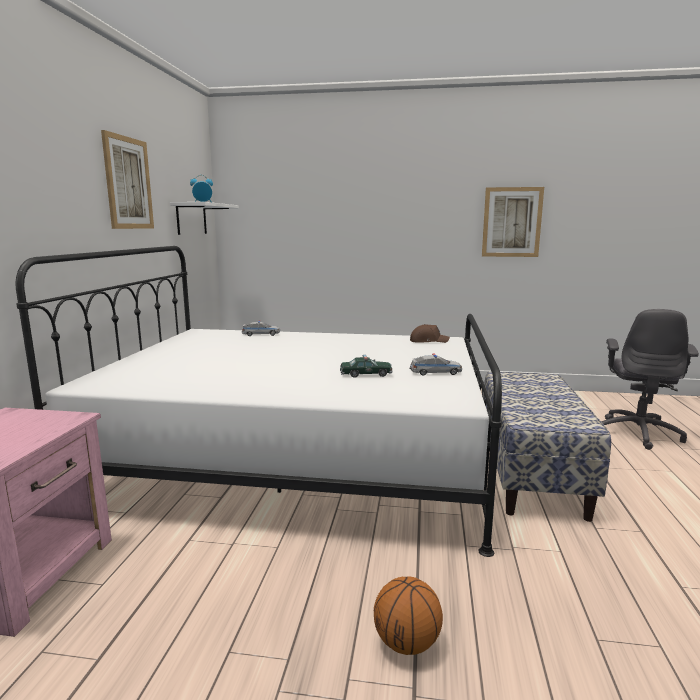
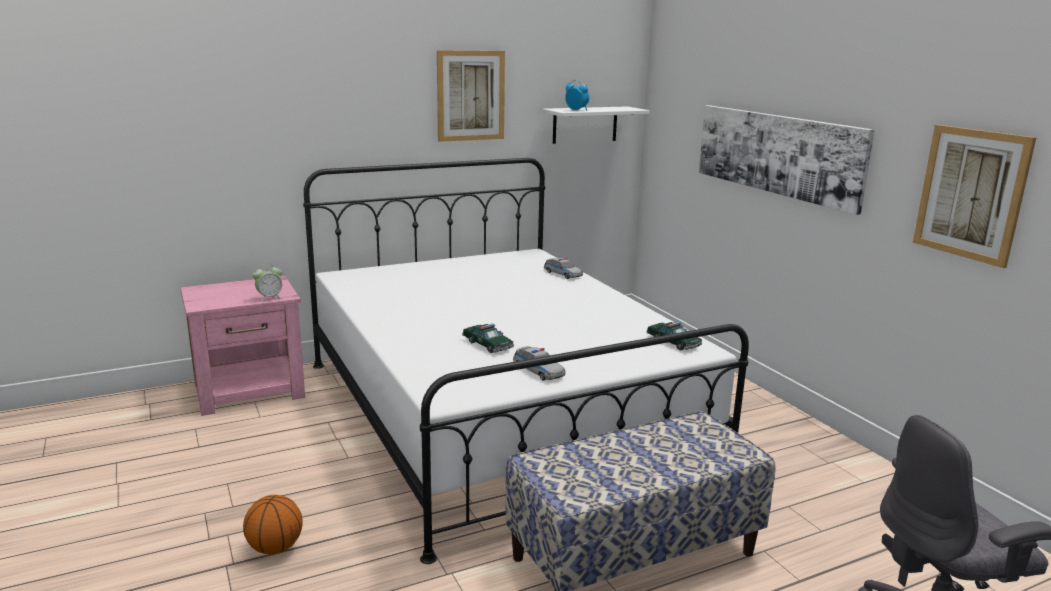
camera: 55 degrees right, 5 degrees up
brown cap [410,324,450,343] -> toy car [646,322,702,350]
none -> alarm clock [252,264,283,302]
none -> picture [699,105,875,215]

